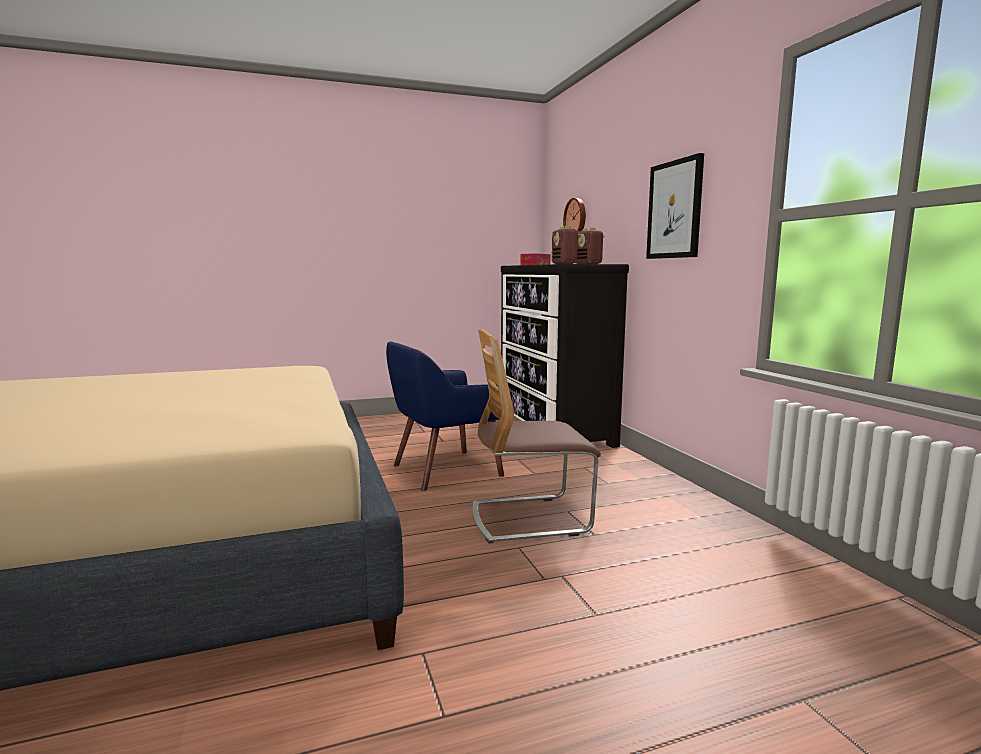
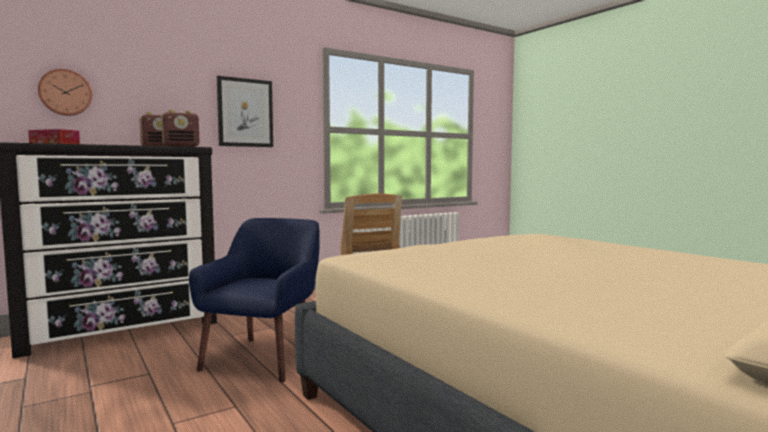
camera: 105 degrees left, 5 degrees down
blue armchair [386,342,504,491] -> blue armchair turned 120 degrees counterclockwise [189,218,320,383]

